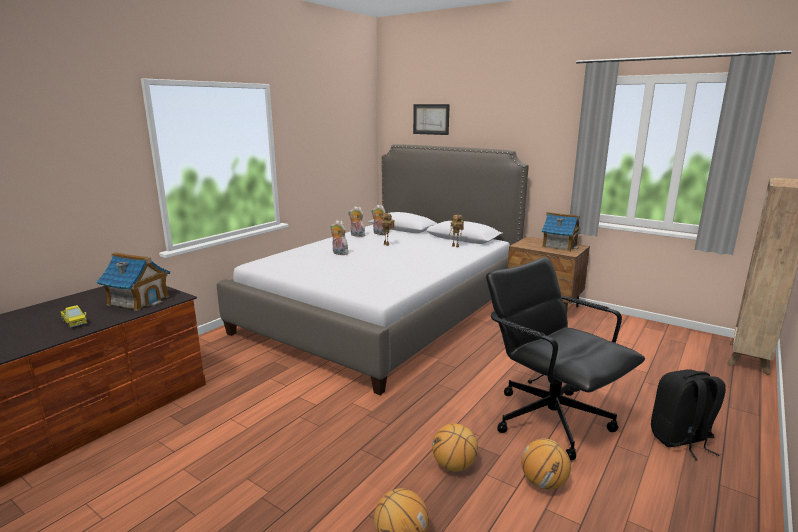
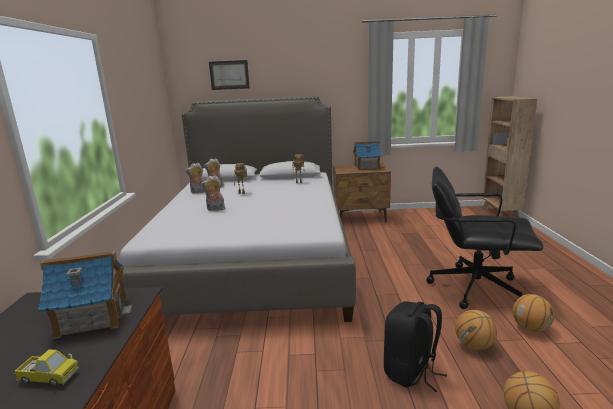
camera: 35 degrees left, 0 degrees up
black backpack [651,369,726,461] -> black backpack moved to [384,302,447,392]

